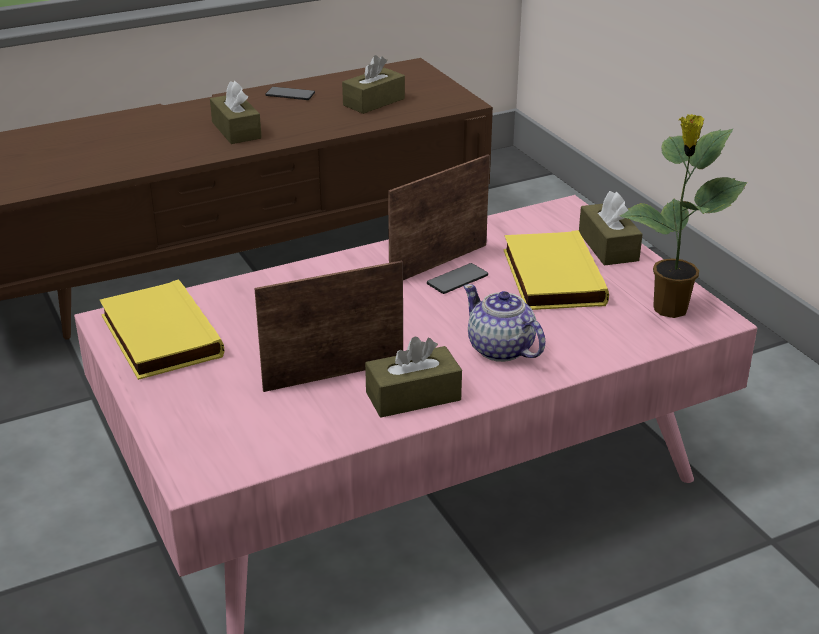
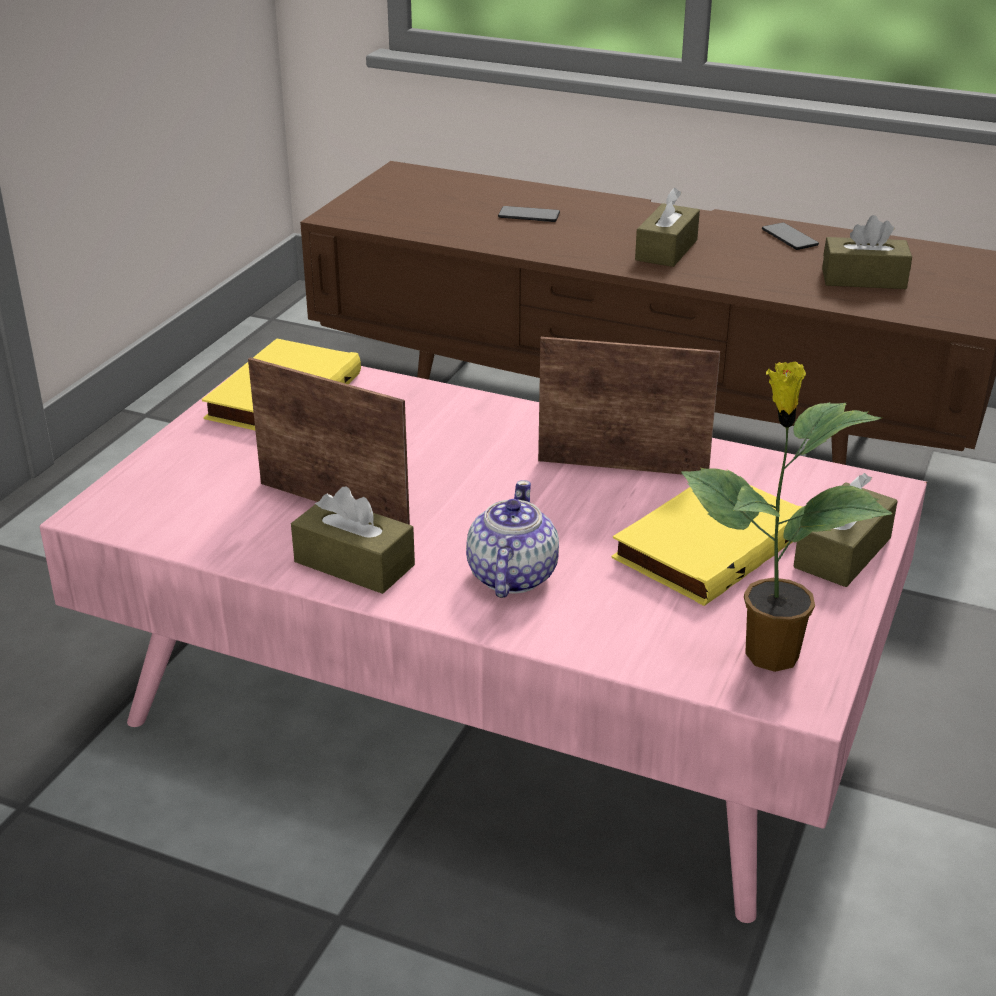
camera: 50 degrees right, 0 degrees up
phone [427,263,488,294] -> phone moved to [498,206,560,222]

